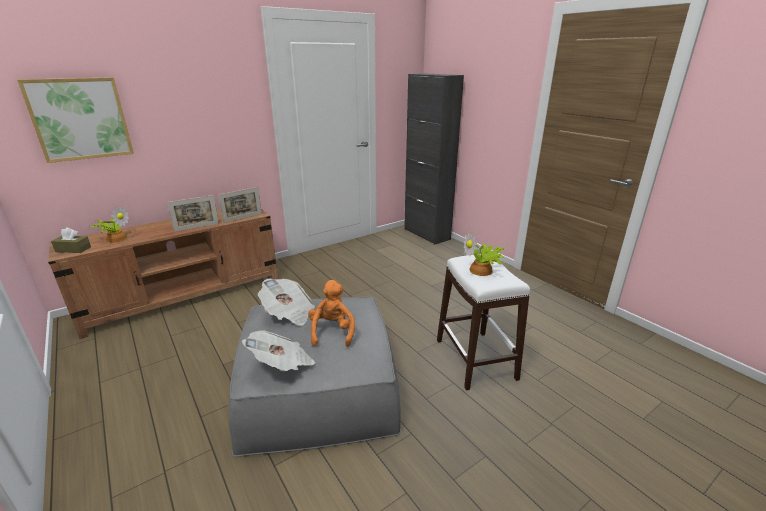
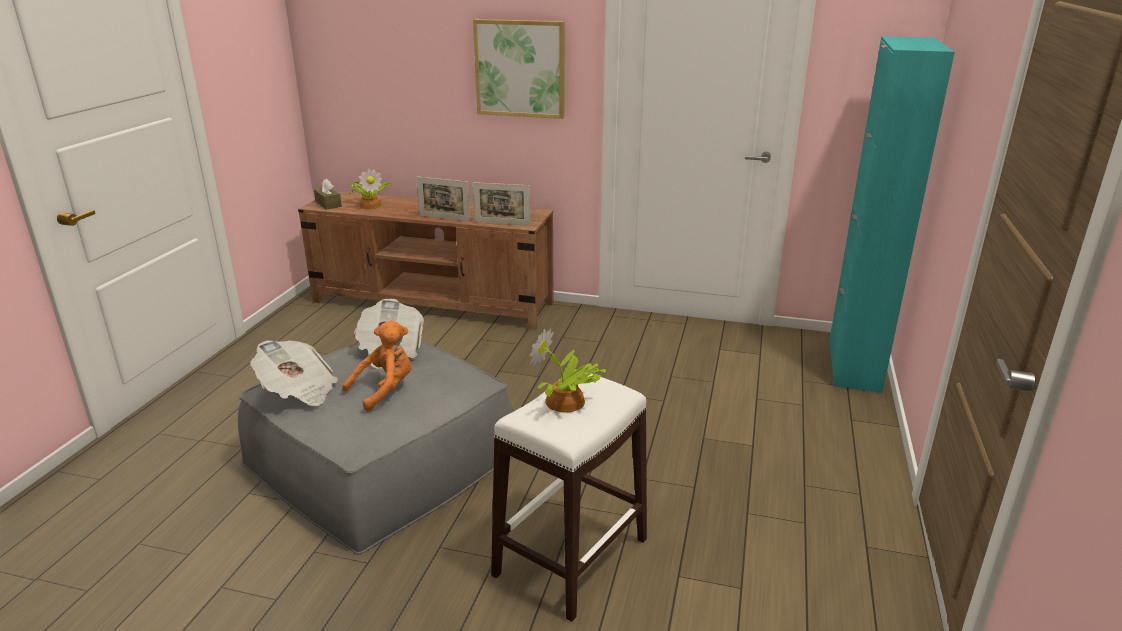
camera: 50 degrees right, 0 degrees up
picture [17,77,134,163] -> picture moved to [473,19,565,119]
black cabinet [404,73,464,245] -> turquoise cabinet [829,36,955,393]

